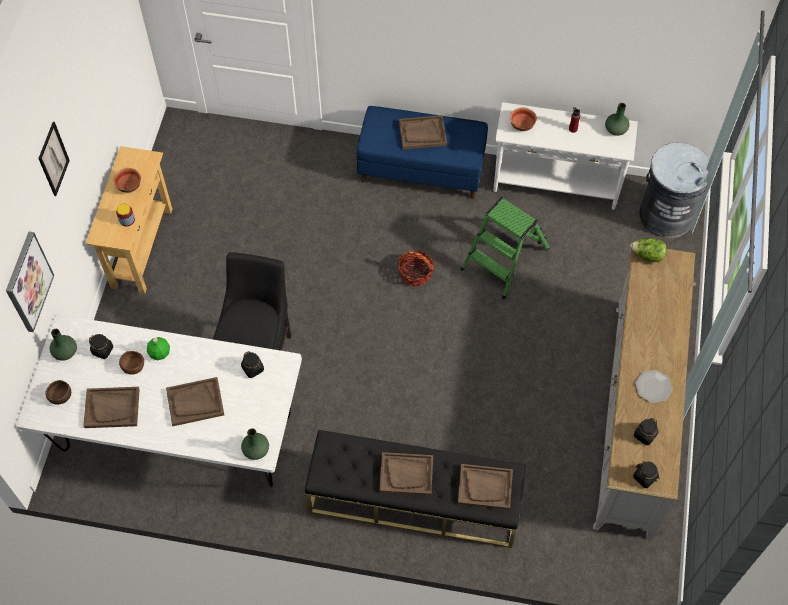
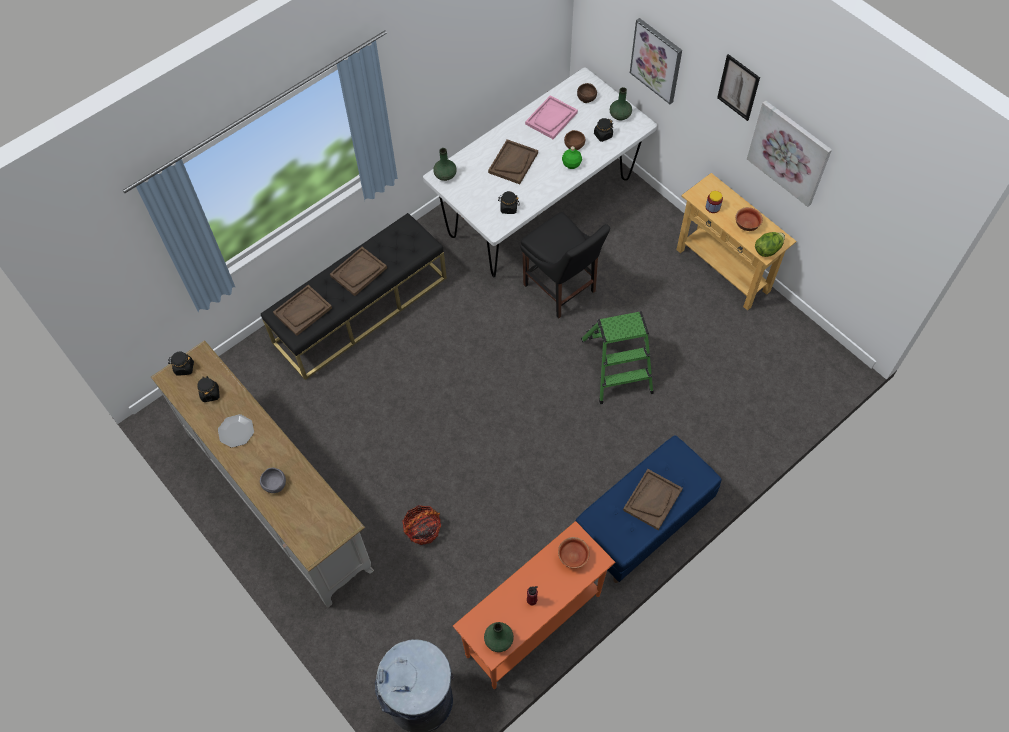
camera: 130 degrees right, 0 degrees up
brown tray [83,387,140,428] -> pink tray [525,95,578,139]
basket [398,250,434,287] -> basket moved to [402,505,441,545]
green step ladder [460,197,550,299] -> green step ladder moved to [581,311,654,404]
white console table [493,102,638,210] -> orange console table [453,521,615,689]
lettuce [630,238,667,262] -> lettuce moved to [755,232,785,257]
none -> grey bowl [260,468,286,493]
none -> picture [747,100,832,207]

